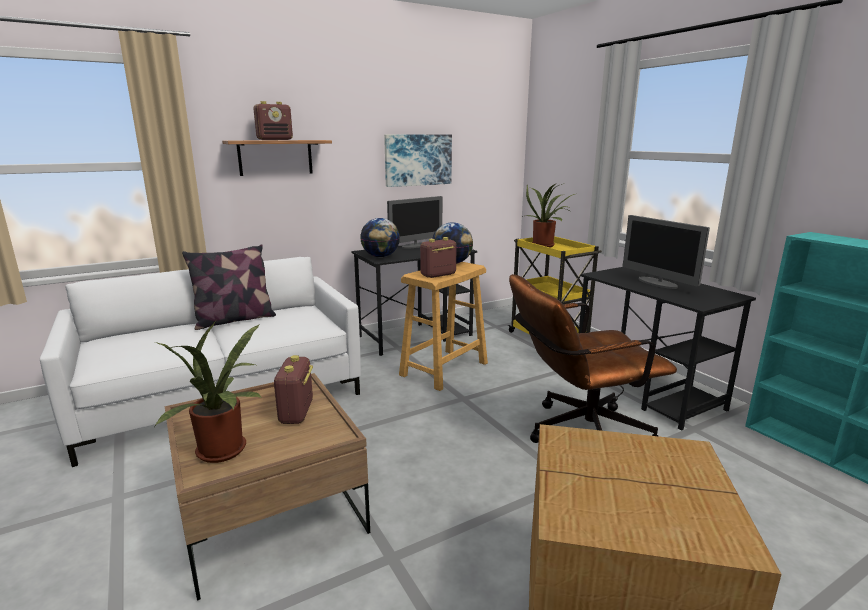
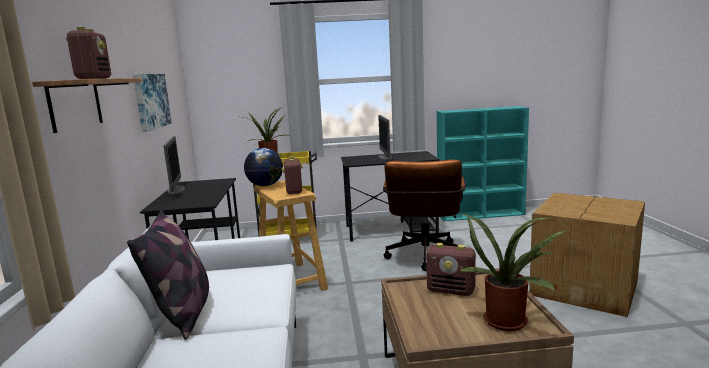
camera: 65 degrees left, 5 degrees down
globe [360,218,400,257] -> none
monitor [623,215,710,289] -> monitor turned 90 degrees clockwise [378,115,392,161]

